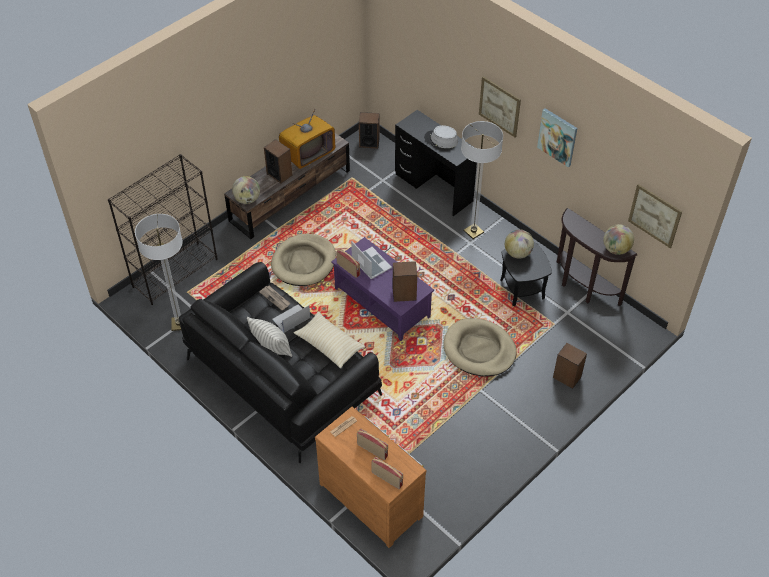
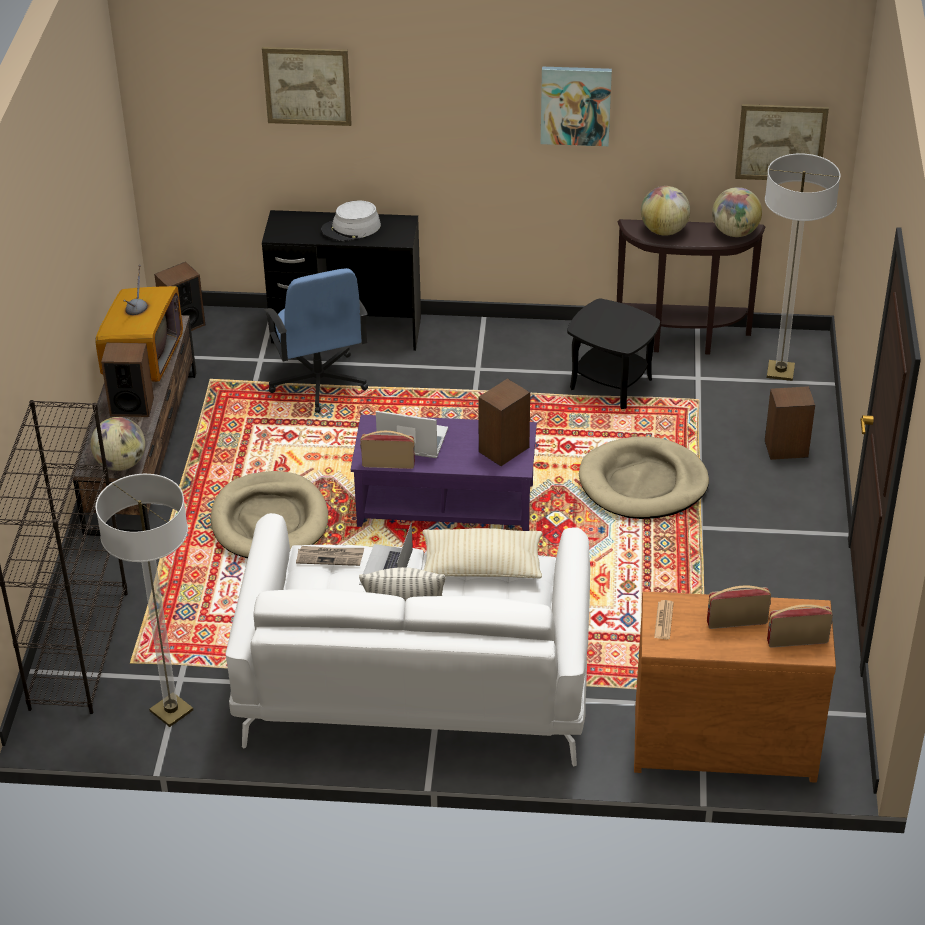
camera: 40 degrees left, 10 degrees down
black sofa [179,262,382,463] -> white sofa [225,513,590,766]
floor lamp [461,121,503,239] -> floor lamp moved to [765,153,840,381]
picture [479,76,521,137] -> picture moved to [262,47,352,126]
globe [505,229,534,259] -> globe moved to [641,186,690,236]
none -> blue office chair [264,268,368,413]

